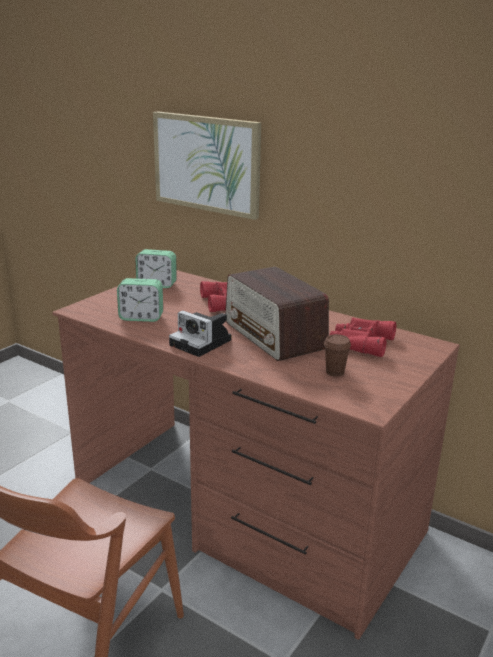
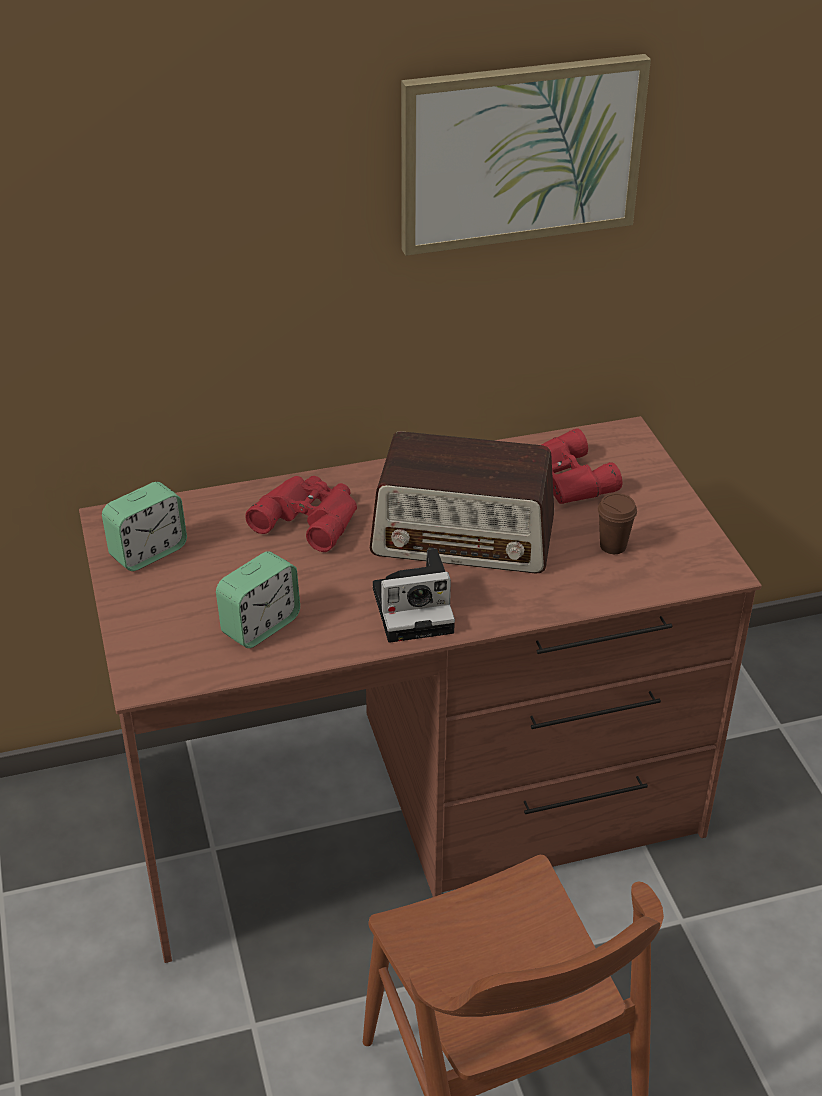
camera: 50 degrees left, 15 degrees up
picture [153,111,261,220] -> picture moved to [401,54,651,256]

